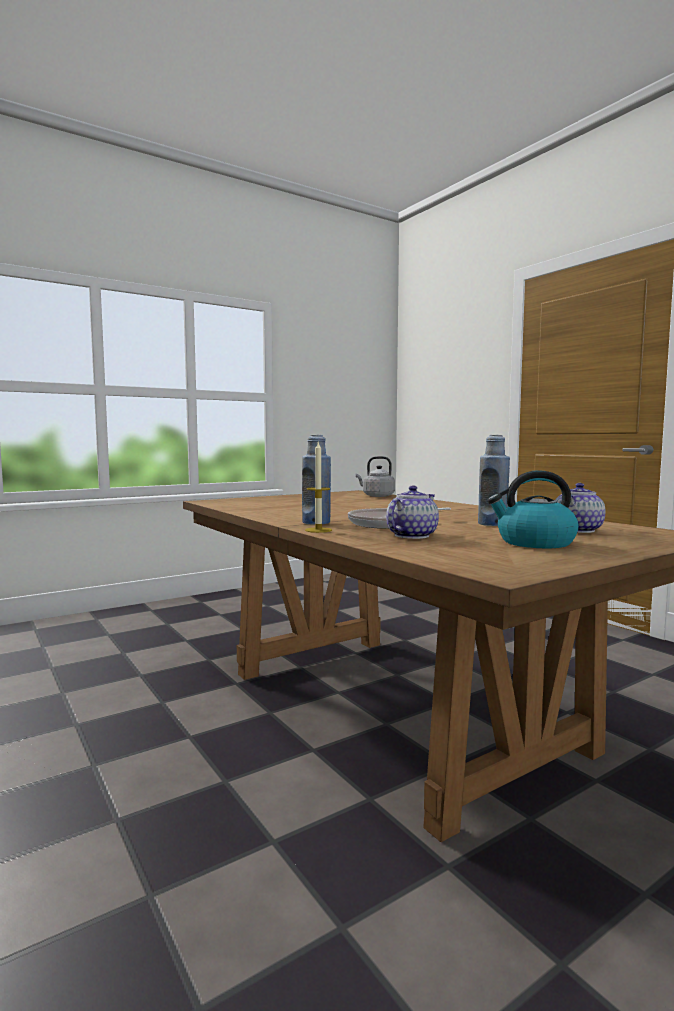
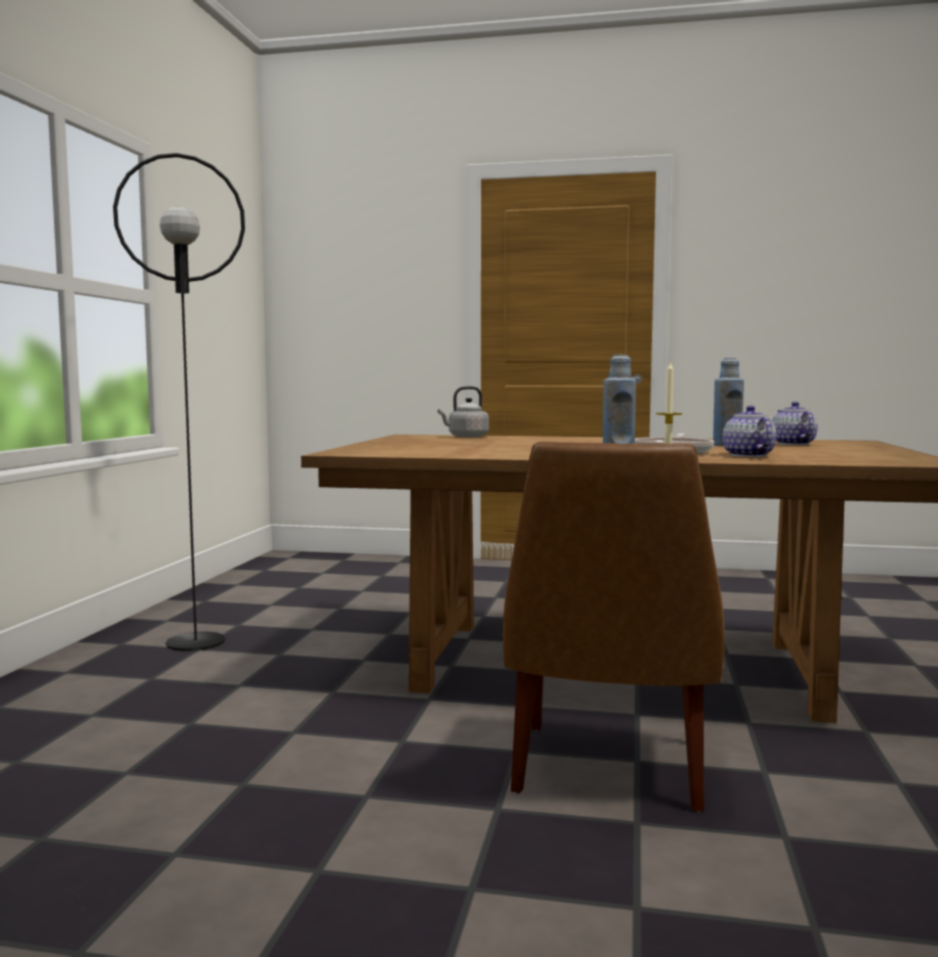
camera: 45 degrees left, 0 degrees up
kettle [487,470,579,548] -> none
none -> black floor lamp [113,153,245,651]
none -> brown chair [503,442,725,812]

